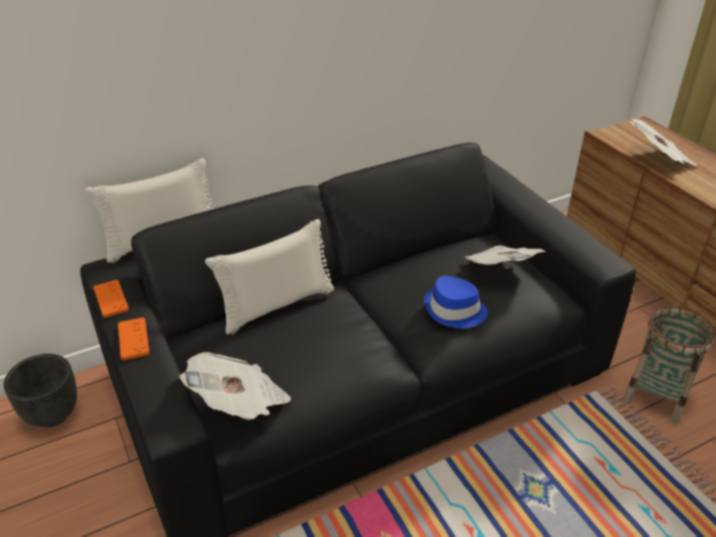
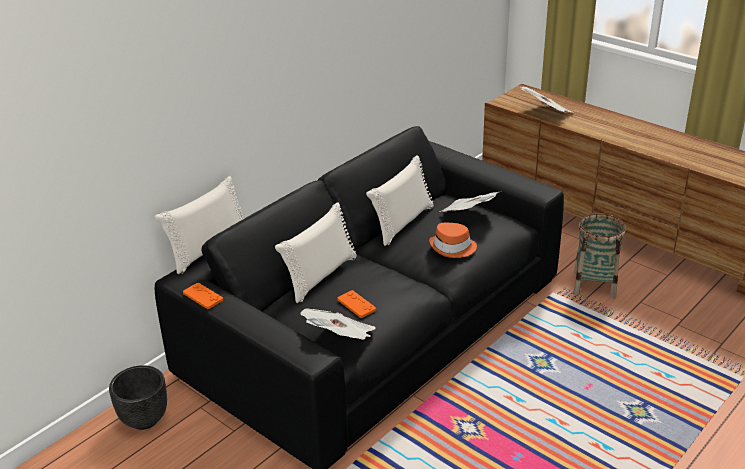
camera: 20 degrees left, 5 degrees down
orange game controller [118,317,150,360] -> orange game controller moved to [337,290,376,318]
blue hat [424,276,488,328] -> orange hat [429,223,477,258]
none -> white pillow [366,155,434,246]

